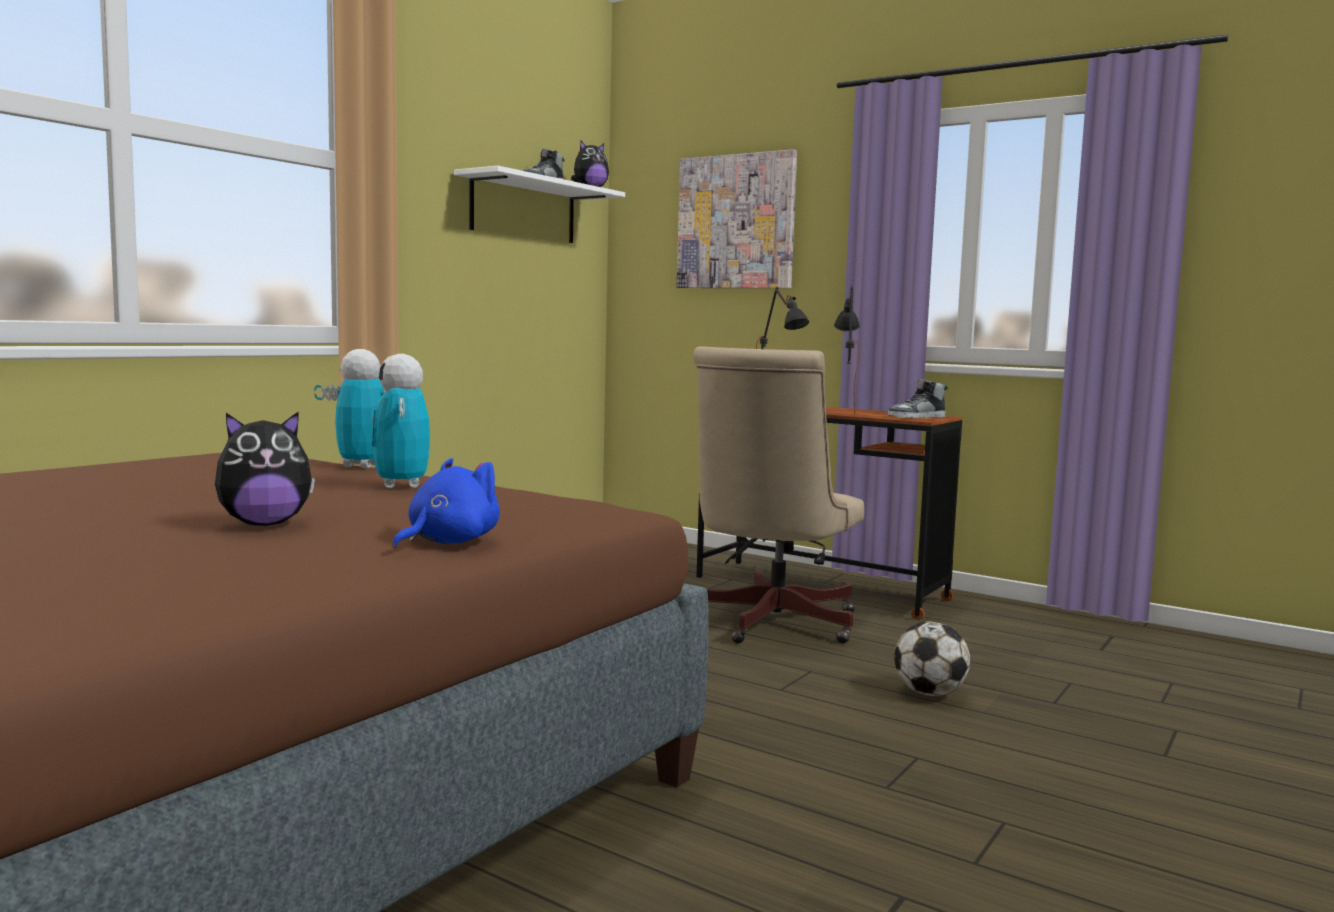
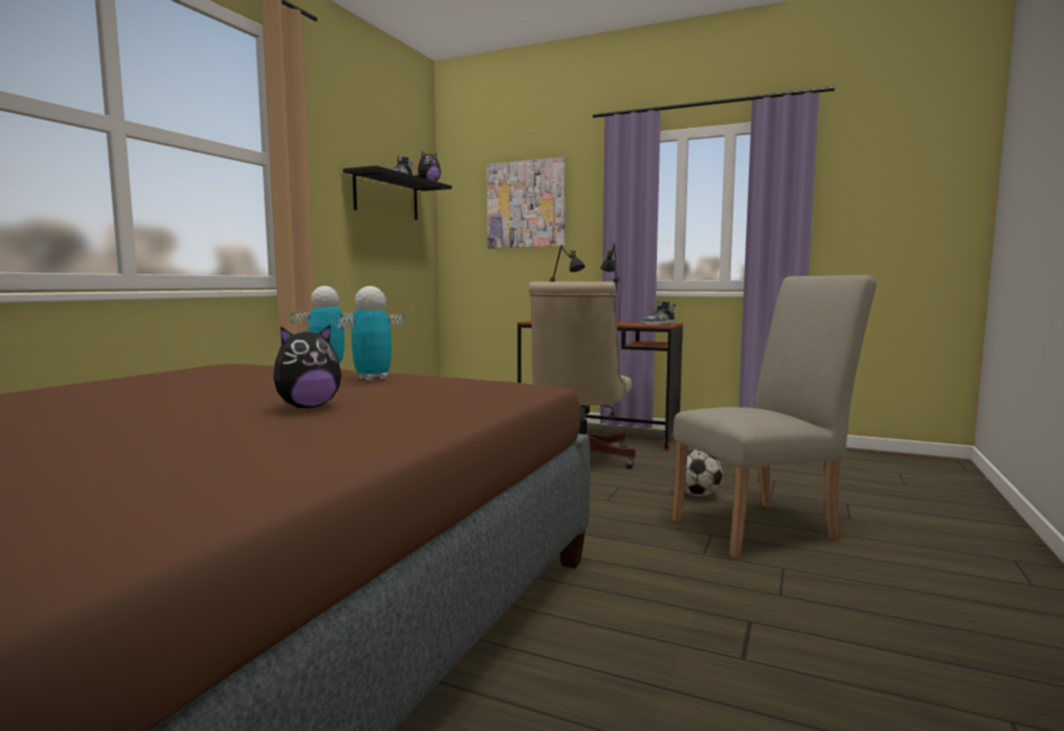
camera: 10 degrees left, 0 degrees up
toy robot [372,354,430,488] -> toy robot turned 75 degrees clockwise [332,286,407,381]
blue plush toy [393,458,500,548] -> none
white shelf [454,166,625,243] -> black shelf [343,165,452,220]
none -> beige chair [672,275,877,559]

